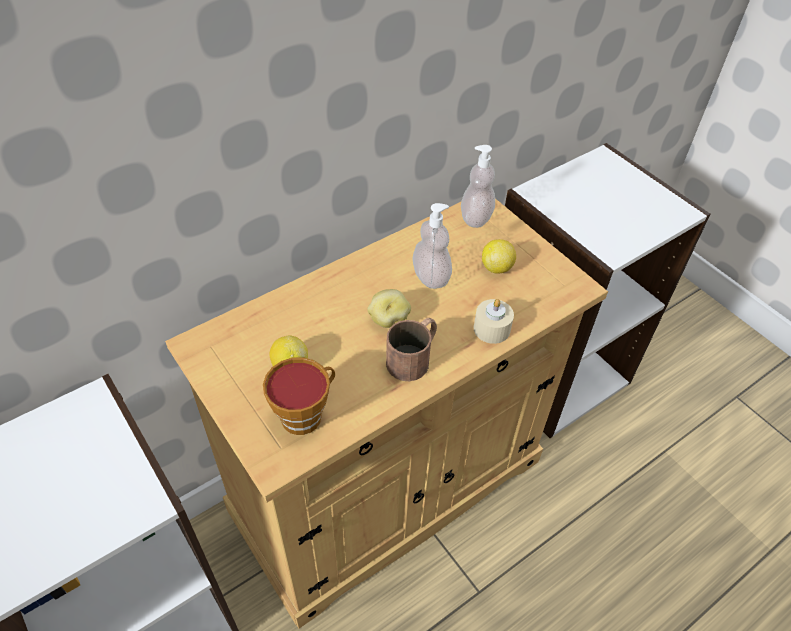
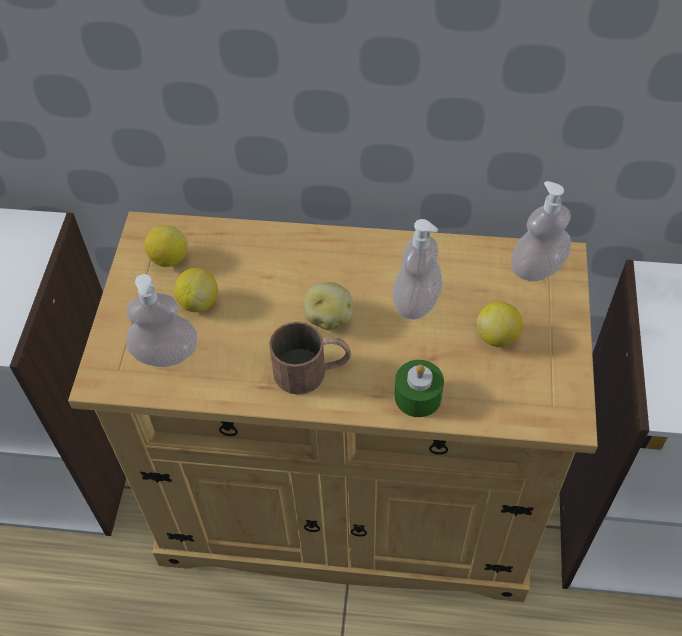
camera: 45 degrees right, 5 degrees up
cup [263,357,335,435] -> soap dispenser [126,274,198,367]
beige candle [474,299,514,344] -> green candle [394,360,444,417]
none -> lemon [144,225,188,267]

